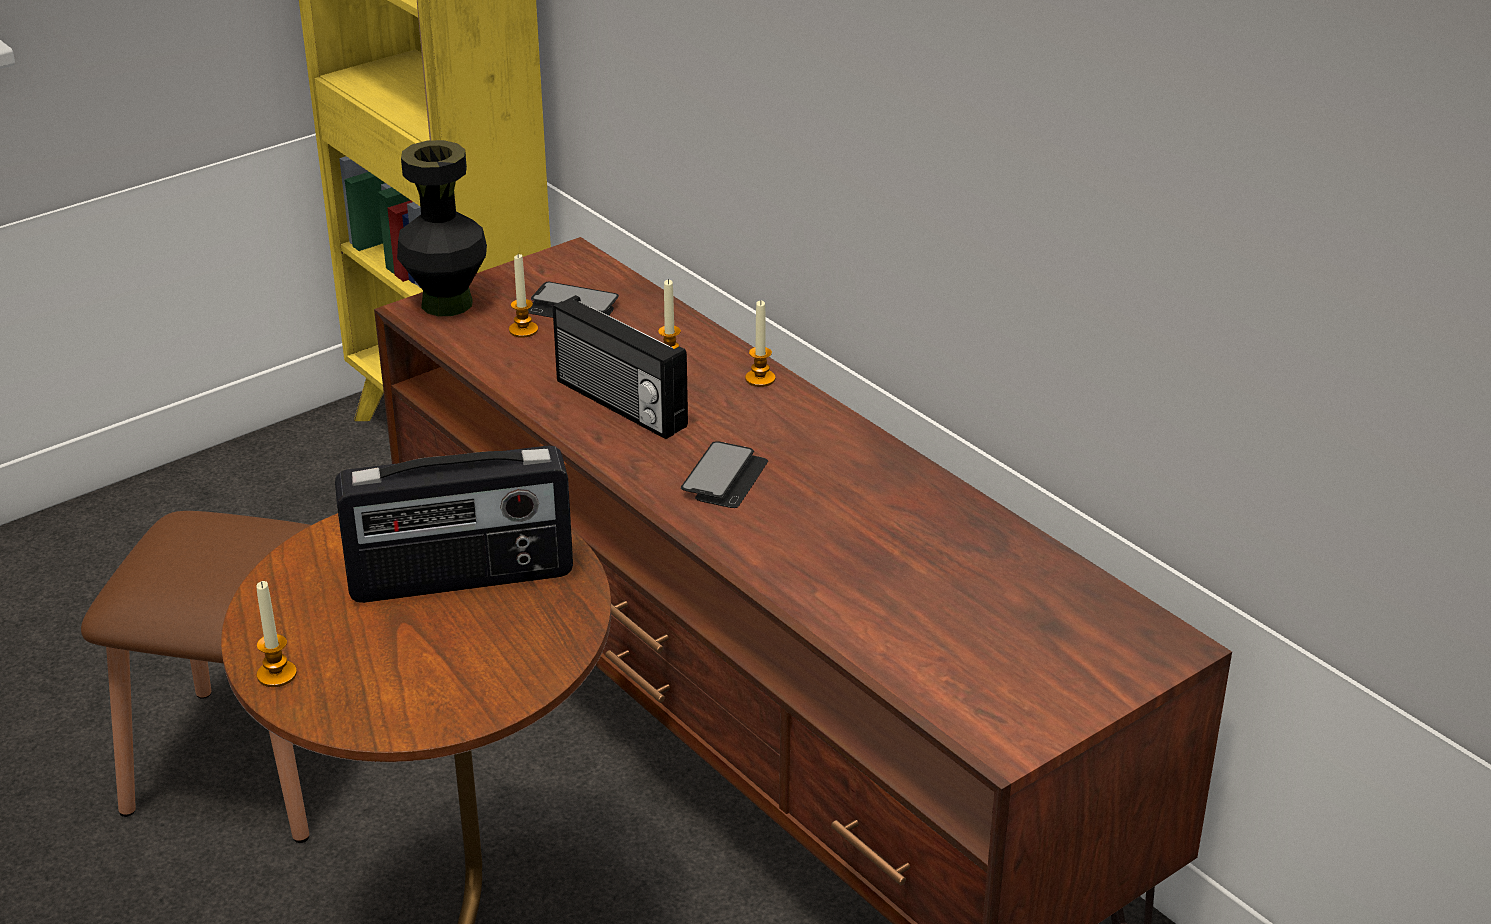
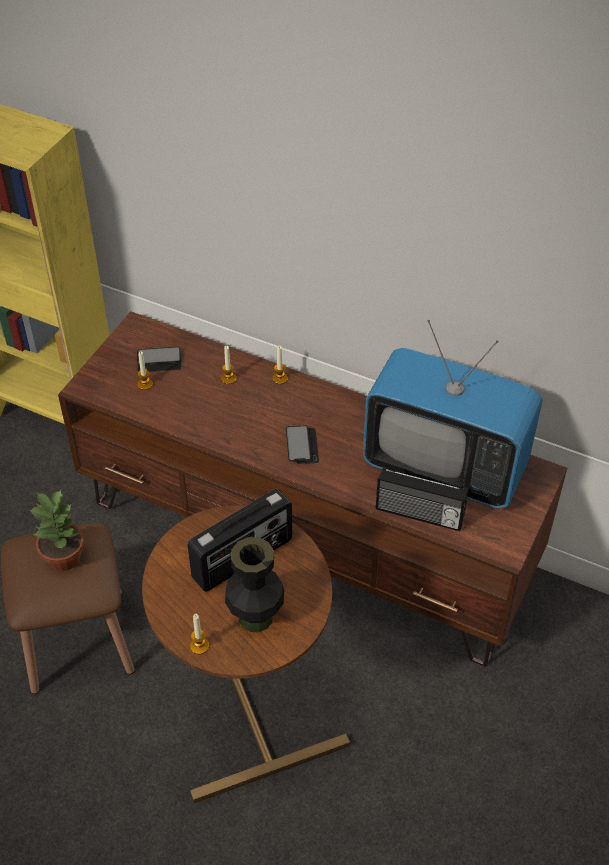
camera: 25 degrees left, 15 degrees up
black vase [397,140,487,316] -> black vase moved to [225,537,284,632]
radio [553,295,688,439] -> radio moved to [376,466,469,531]
none -> potted plant [29,490,84,571]
none -> television [363,320,543,508]

